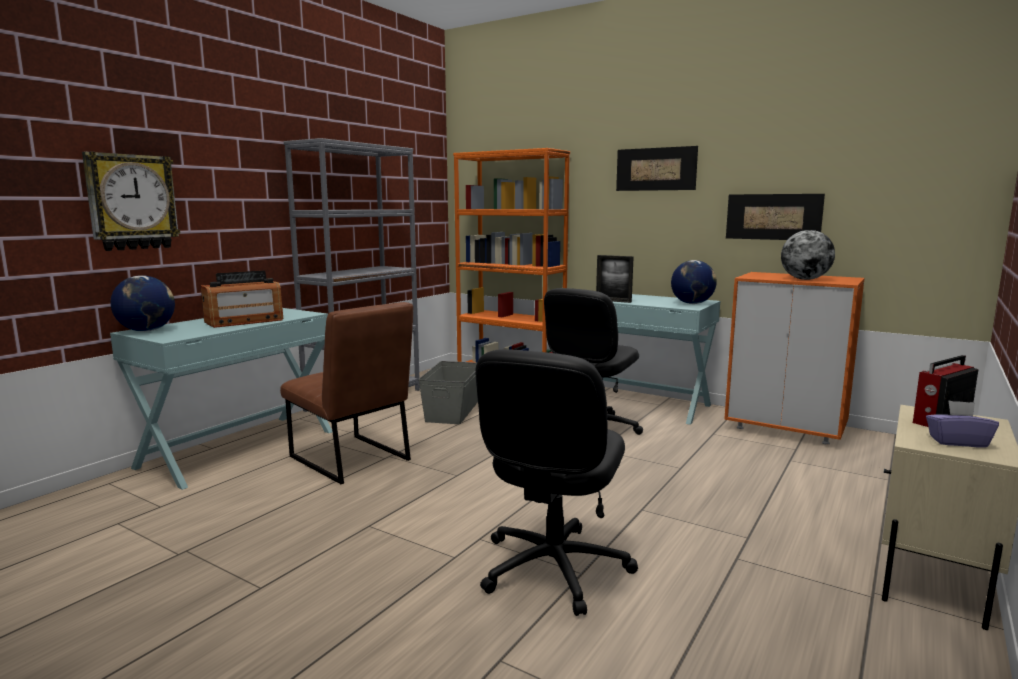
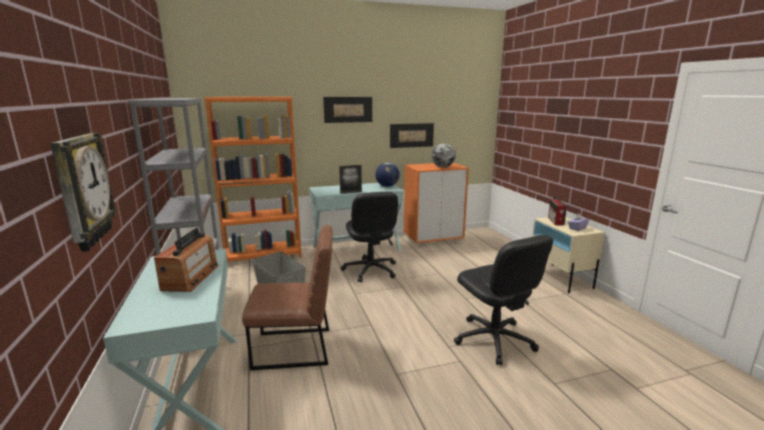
camera: 50 degrees left, 5 degrees up
globe [110,275,175,332] -> none

